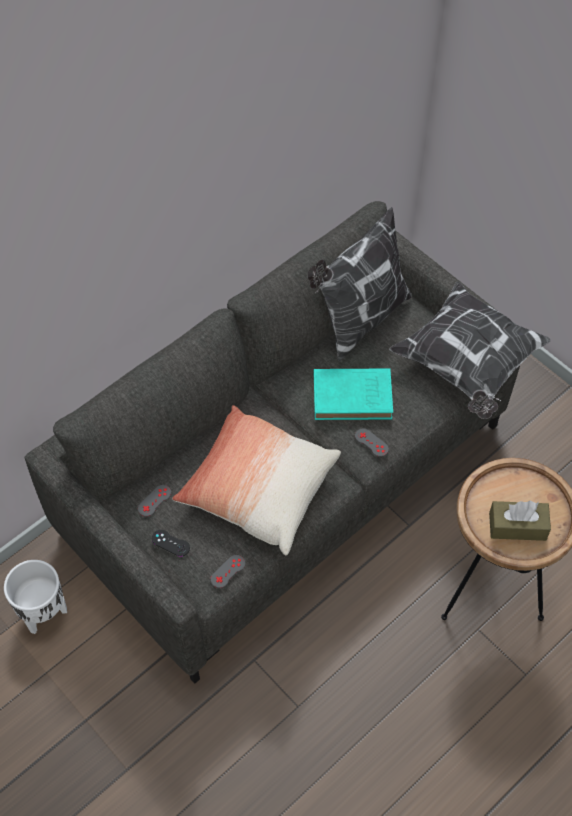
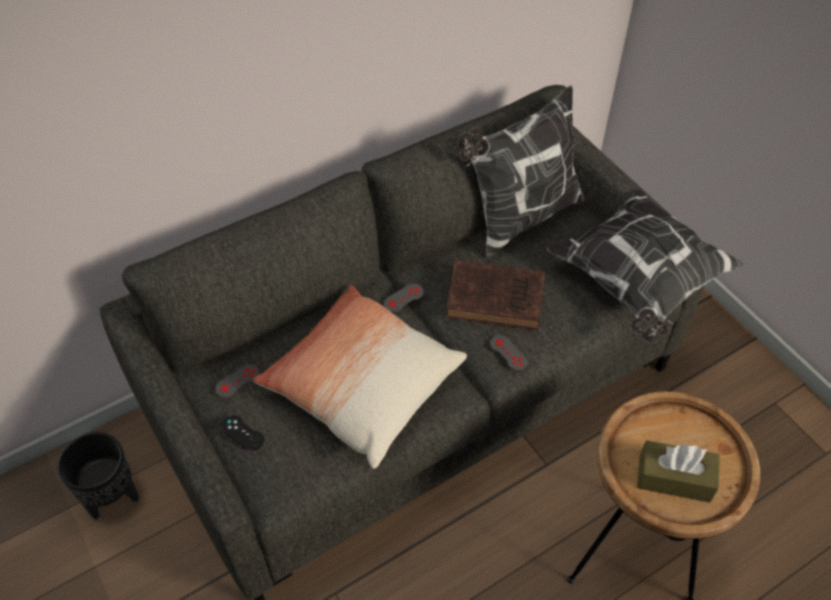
camera: 10 degrees right, 5 degrees down
white planter [4,560,67,634] -> black planter [57,432,139,520]
grey game controller [210,555,245,588] -> grey game controller moved to [383,284,424,312]
turquoise book [314,369,393,420] -> brown book [446,260,545,330]

